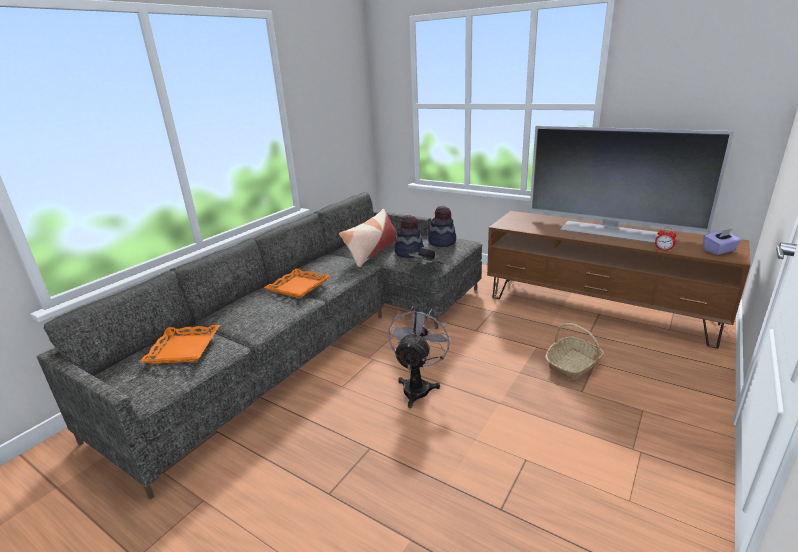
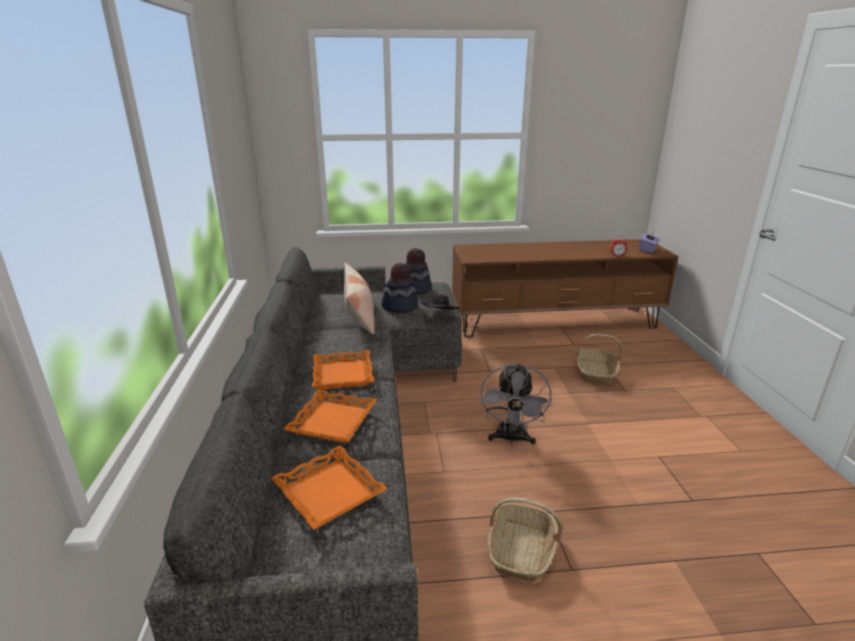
camera: 40 degrees left, 0 degrees up
grey fan [388,306,452,408] -> grey fan turned 150 degrees counterclockwise [480,363,552,445]
television [530,126,734,243] -> none
none -> orange tray [284,389,377,443]
none -> basket [487,497,563,581]

